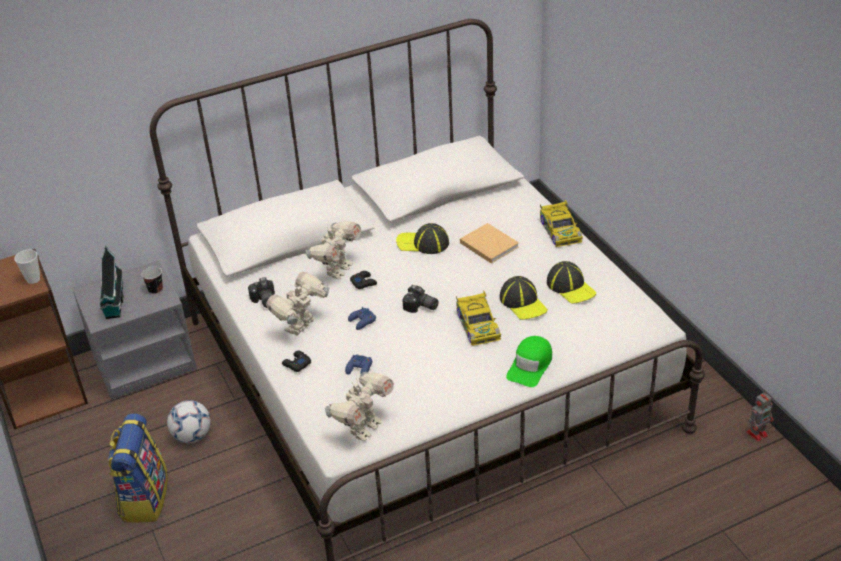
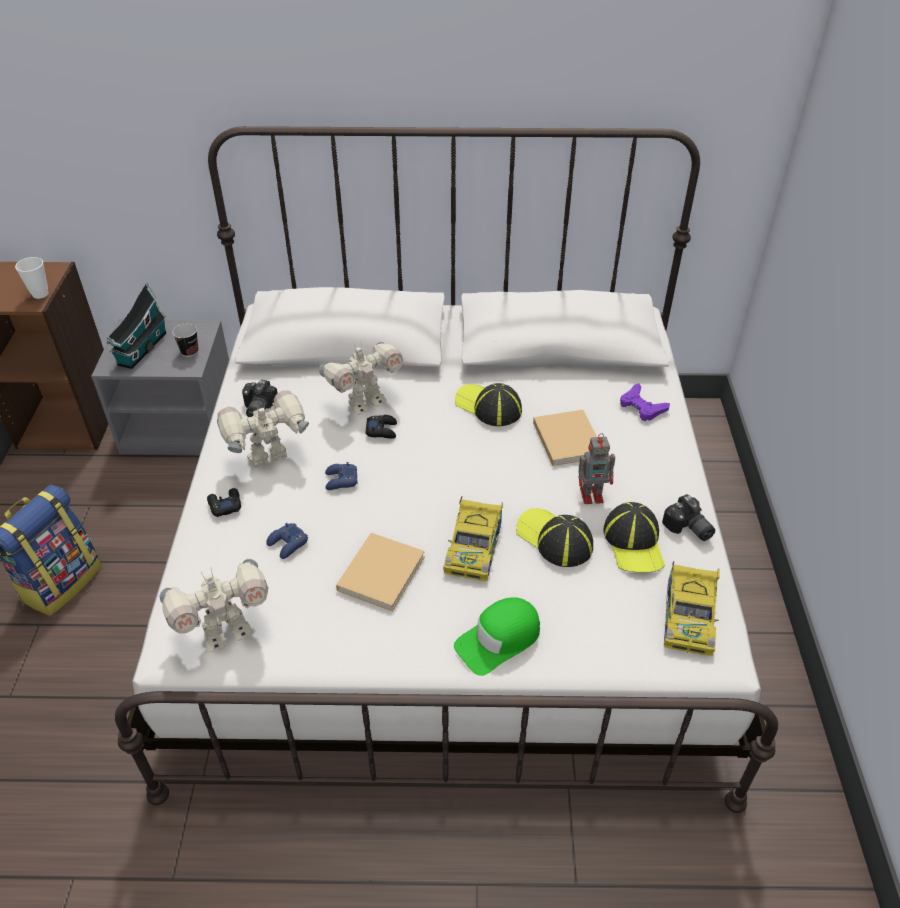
camera: 25 degrees right, 5 degrees up
football [167,400,211,443] -> none
camera [402,285,439,313] -> camera moved to [662,494,715,541]
cap [500,276,548,320] -> cap turned 135 degrees clockwise [516,508,593,567]
toy car [540,200,583,247] -> toy car moved to [664,561,720,656]
toy robot [746,392,774,442] -> toy robot moved to [579,433,615,504]
none -> beige book [336,533,425,611]
none -> purple game controller [620,383,670,421]

